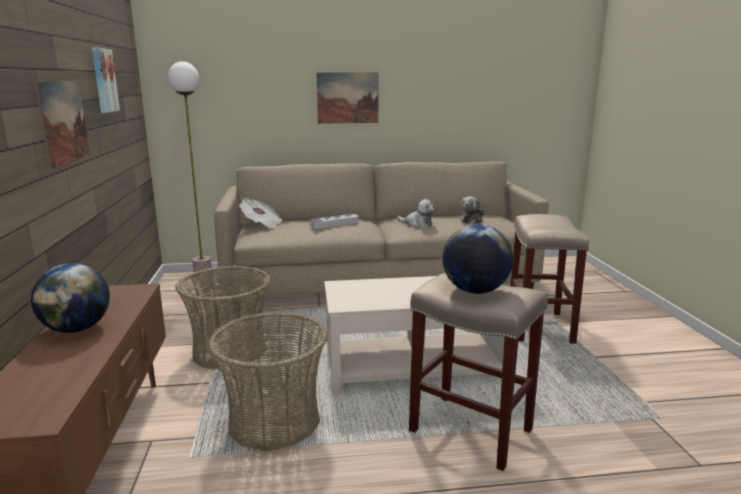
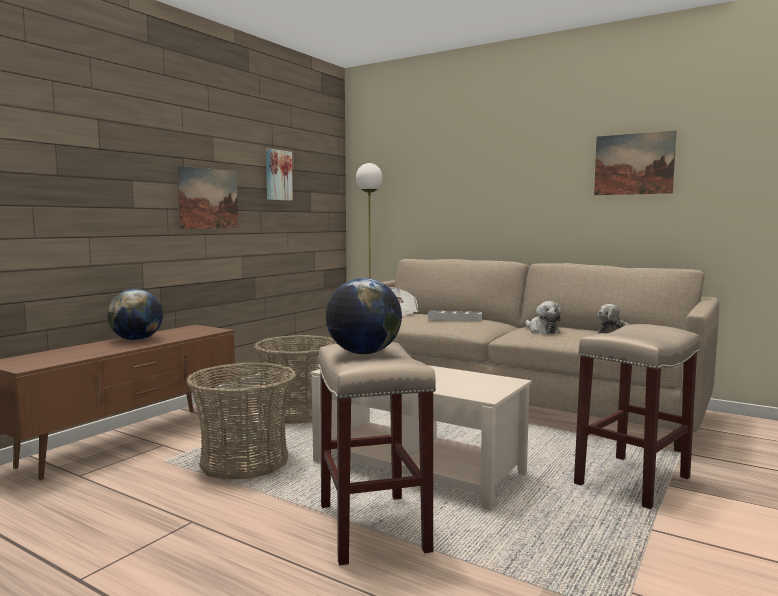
camera: 40 degrees right, 10 degrees down
picture [316,72,379,124] -> picture moved to [594,131,677,195]

